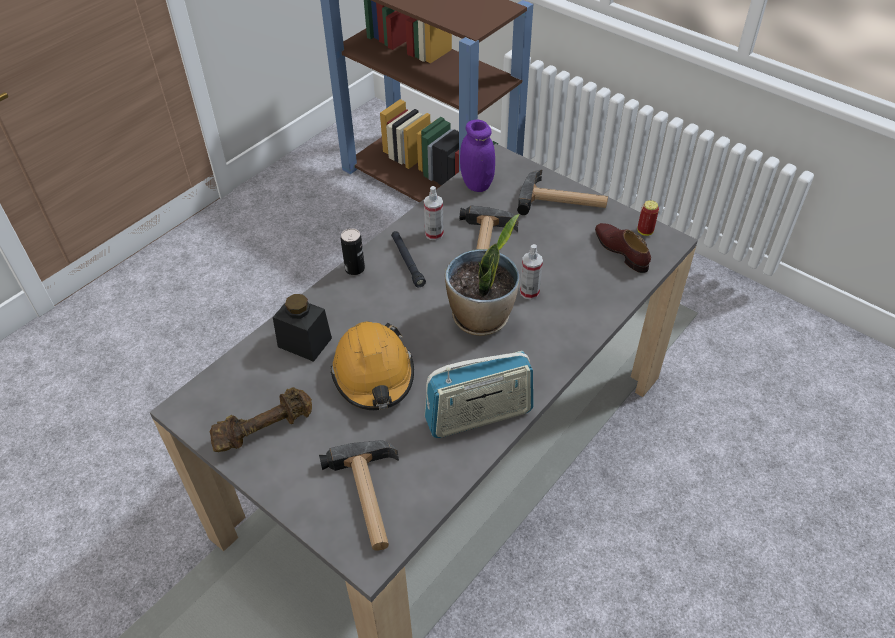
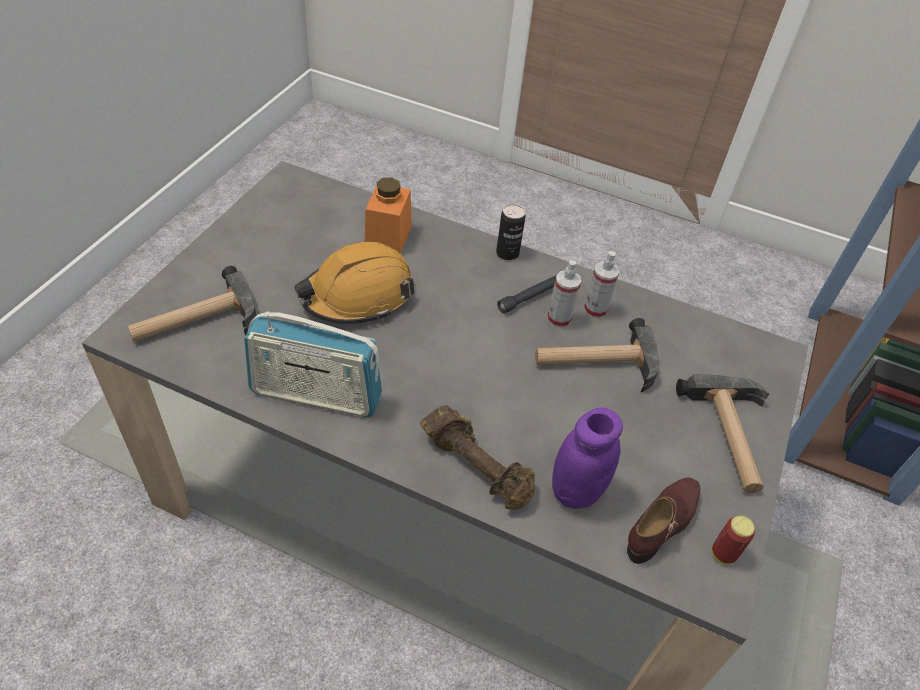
camera: 70 degrees right, 0 degrees up
brown dumbbell [210,387,312,452] -> brown dumbbell moved to [420,405,535,510]
black jar [273,294,332,362] -> orange jar [365,177,411,254]
radio [425,351,534,438] -> radio turned 45 degrees counterclockwise [244,312,382,418]
potted plant [445,214,519,336] -> none
purple jar [460,119,495,192] -> purple jar moved to [552,407,623,509]
spray bottle [520,244,543,300] -> spray bottle moved to [547,260,581,328]

